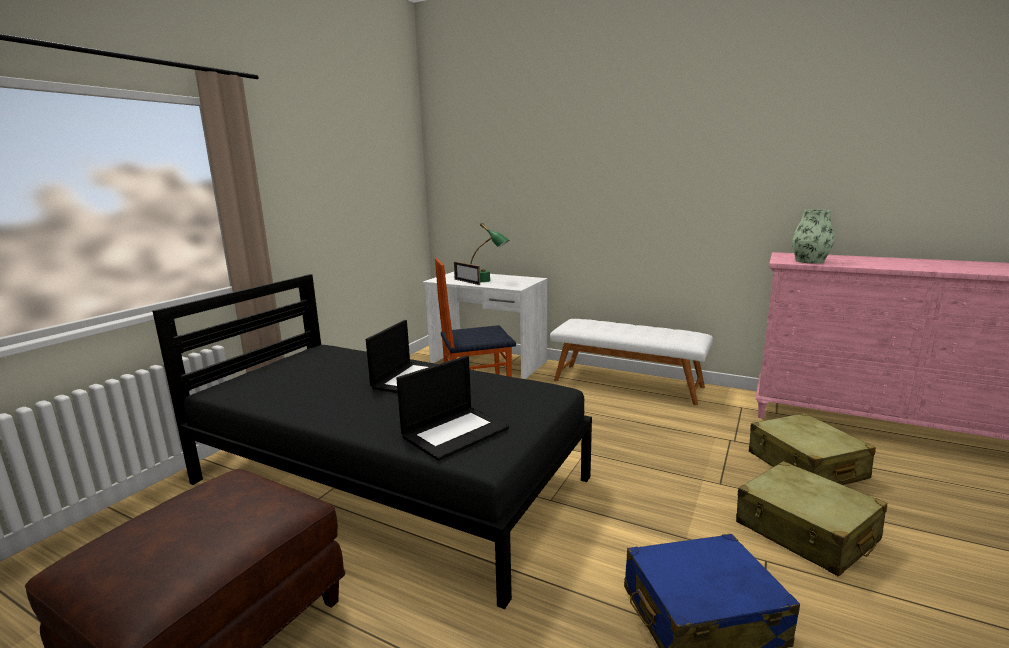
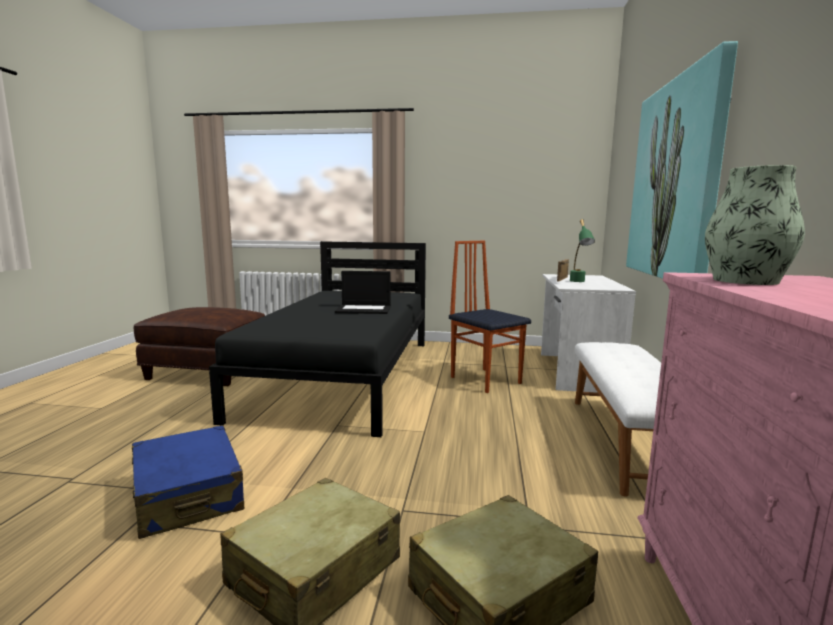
camera: 70 degrees right, 5 degrees down
laptop [396,355,509,461] -> none
none -> picture [626,41,738,279]

